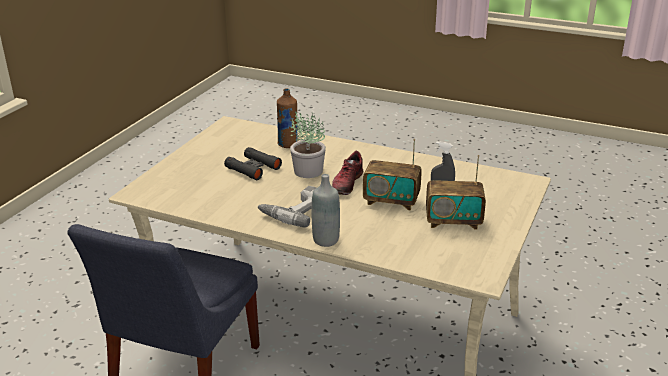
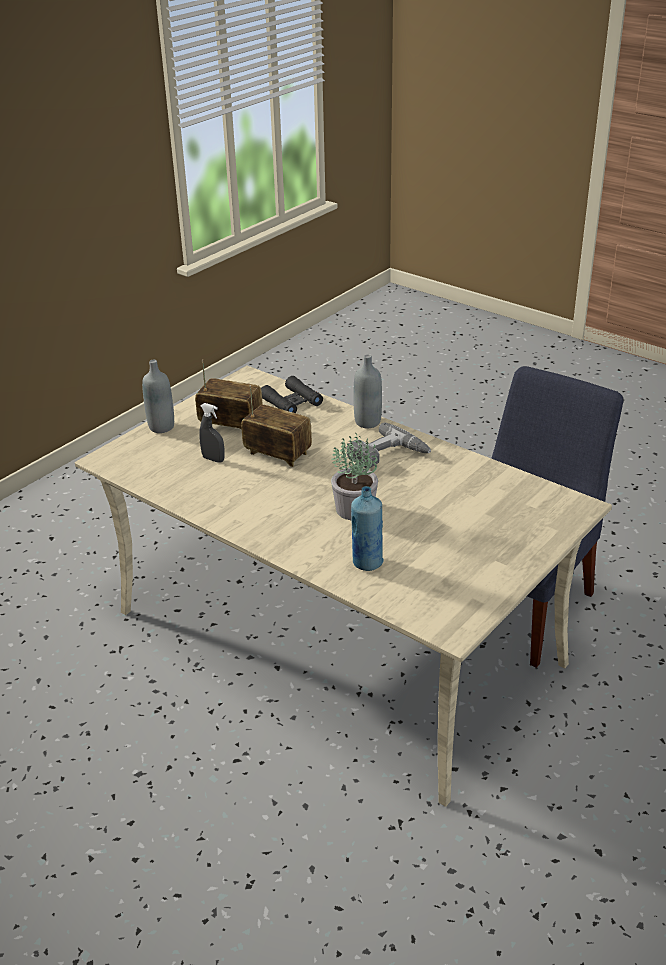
camera: 165 degrees left, 5 degrees up
black binoculars [224,147,282,180] -> black binoculars moved to [261,376,323,413]
brown bottle [277,88,298,148] -> blue bottle [351,486,384,571]
shoe [332,151,364,195] -> none
none -> grey bottle [142,360,174,433]

